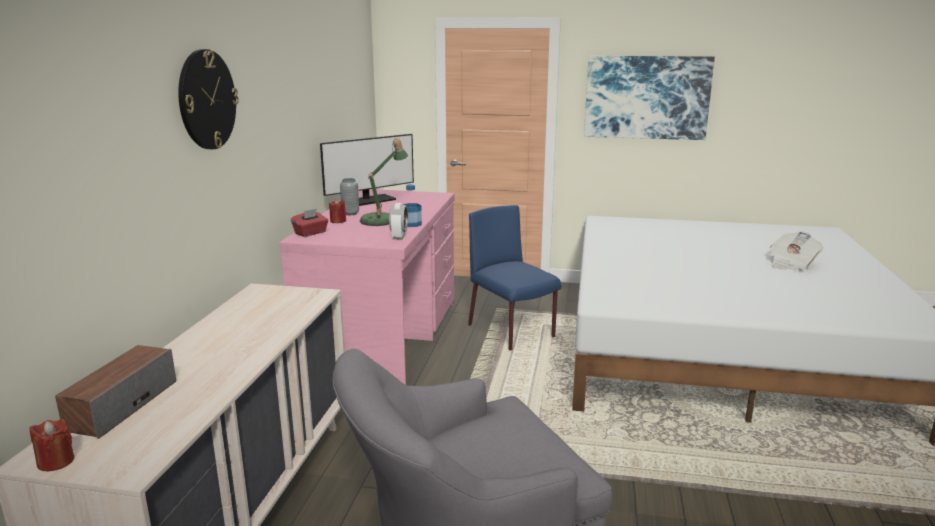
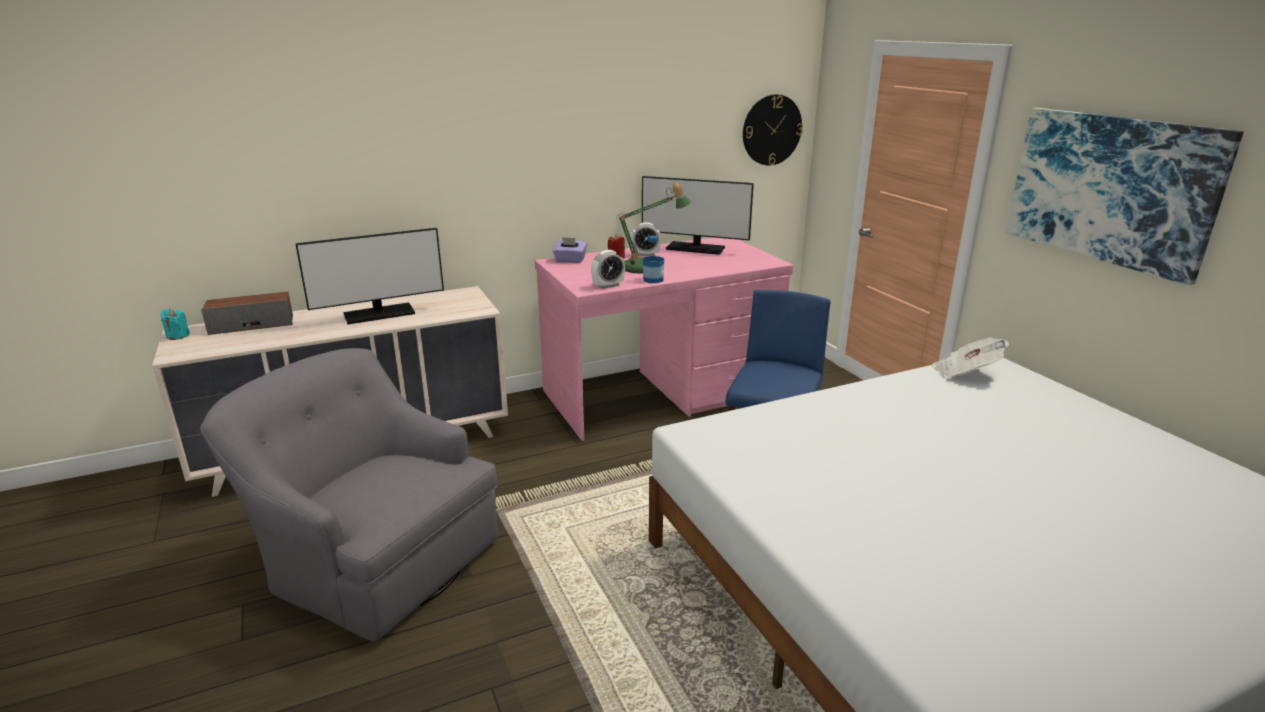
camera: 55 degrees right, 5 degrees up
red candle [29,419,74,471] -> turquoise candle [161,309,190,340]
wall clock [178,49,239,149] -> wall clock moved to [743,94,803,166]
red tissue box [291,209,328,237] -> purple tissue box [553,237,587,263]
grey vase [340,178,359,215] -> alarm clock [632,222,661,256]
newspaper [769,232,823,270] -> newspaper moved to [931,337,1009,378]
none -> monitor [295,228,444,324]

